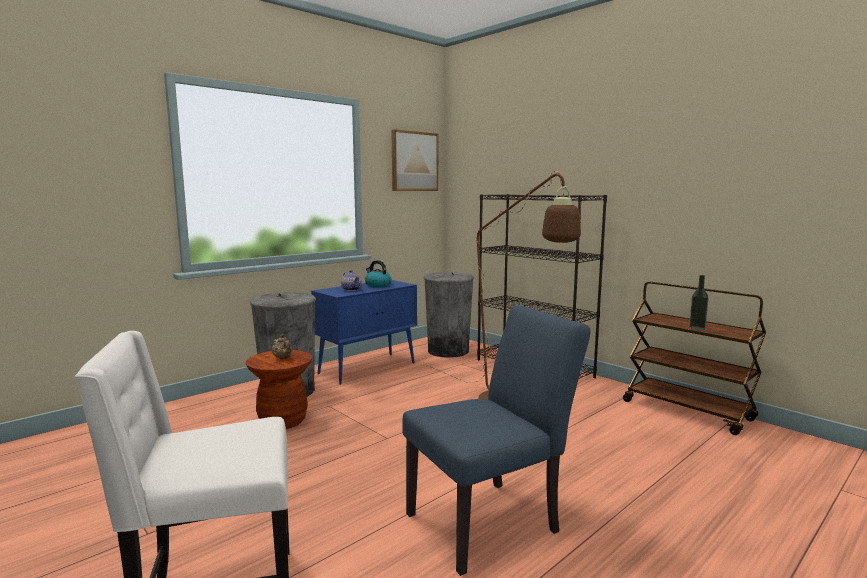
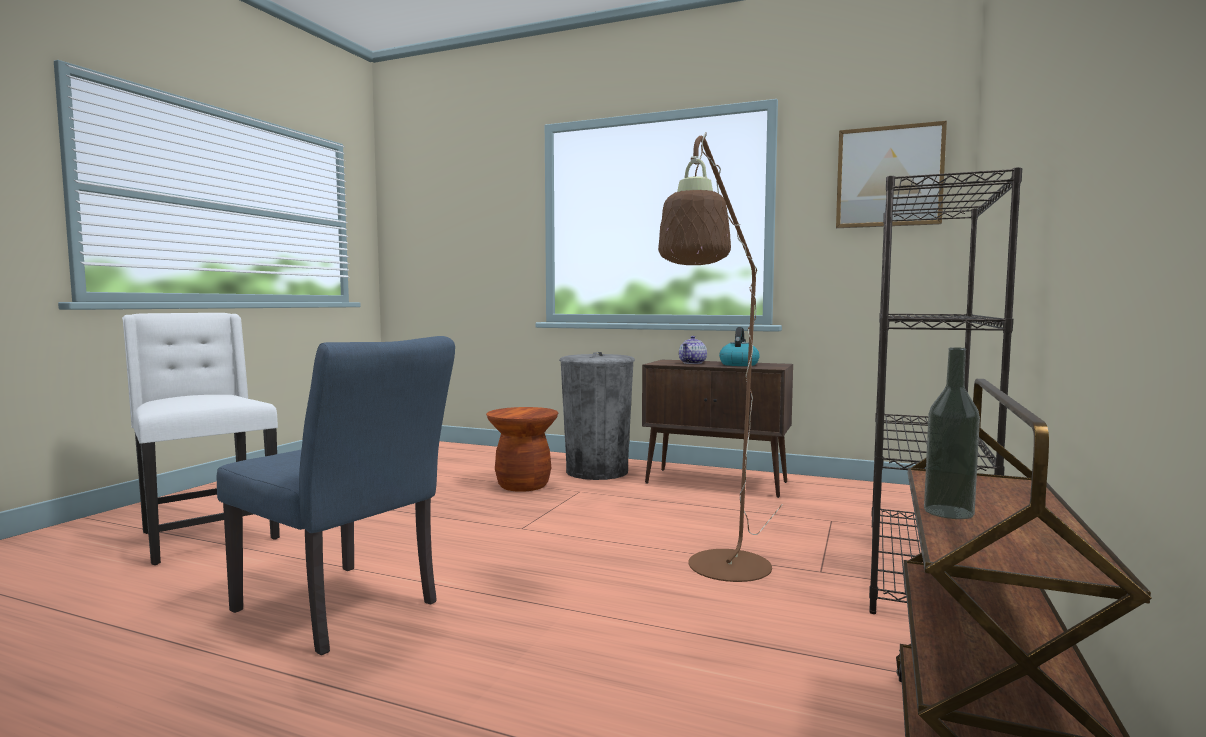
camera: 65 degrees right, 5 degrees down
beige teapot [272,334,292,359] -> none
blue cabinet [311,280,417,385] -> brown cabinet [642,360,793,498]
grey trash can [424,272,474,358] -> none

